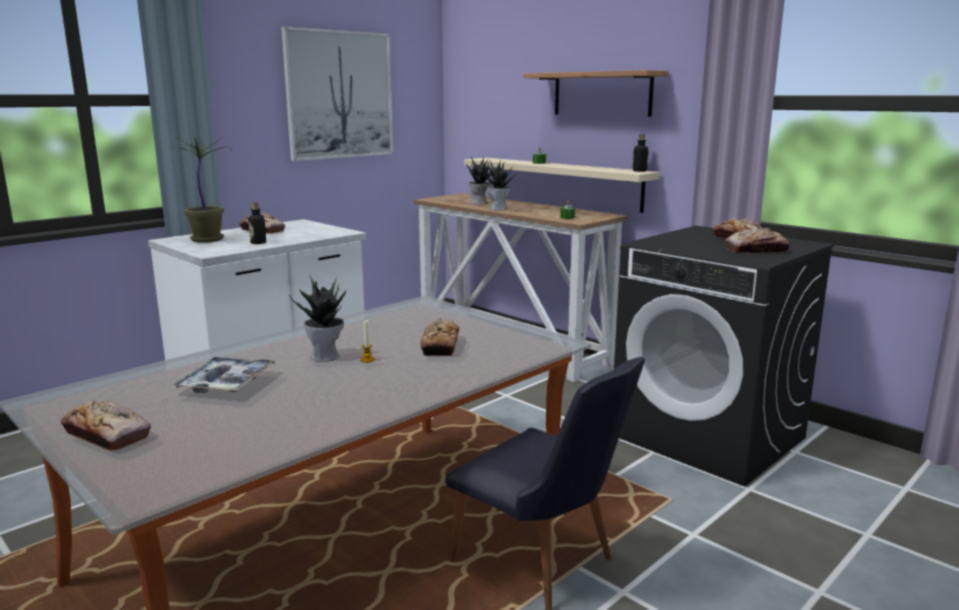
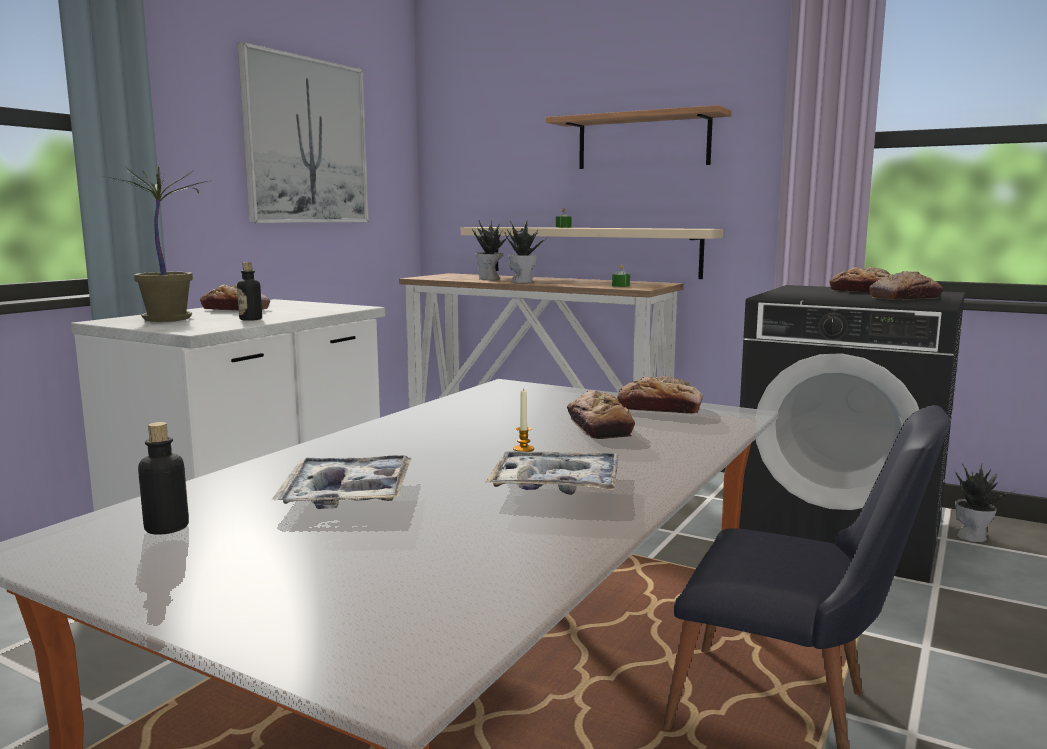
camera: 15 degrees left, 5 degrees down
bread [61,401,151,451] -> bread moved to [617,376,703,414]
potted plant [289,275,346,362] -> potted plant moved to [955,463,1017,542]
bottle [633,134,649,172] -> bottle moved to [138,422,189,535]
none -> tray [485,451,619,495]

